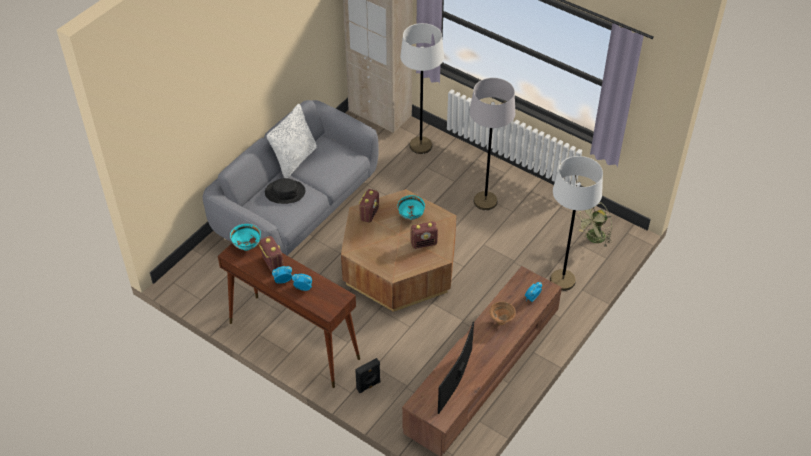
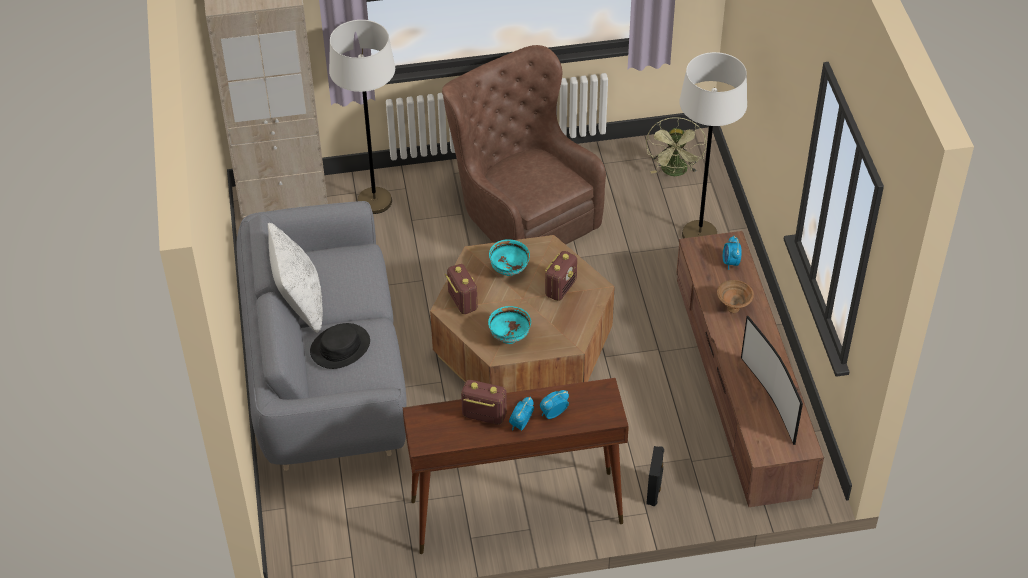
camera: 45 degrees left, 0 degrees up
turquoise bowl [230,224,261,251] -> turquoise bowl moved to [488,306,531,344]
grey floor lamp [469,78,515,210] -> brown armchair [442,45,606,245]

